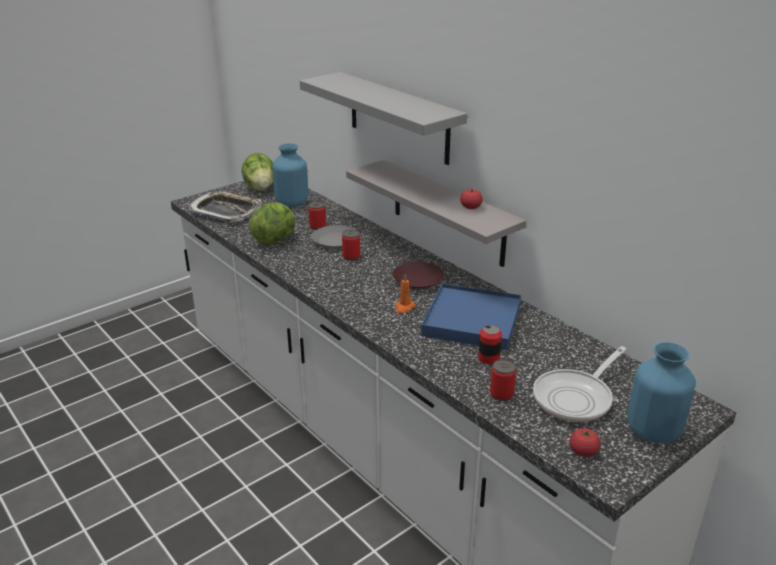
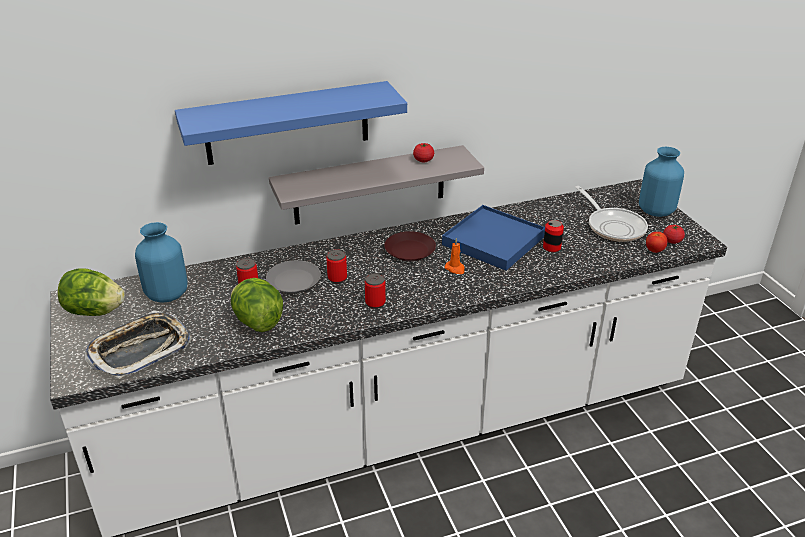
camera: 70 degrees left, 5 degrees up
grey shelf [300,72,467,165] -> blue shelf [175,81,407,165]
can [490,359,516,401] -> can moved to [365,273,386,309]
none -> tomato [646,232,667,253]

